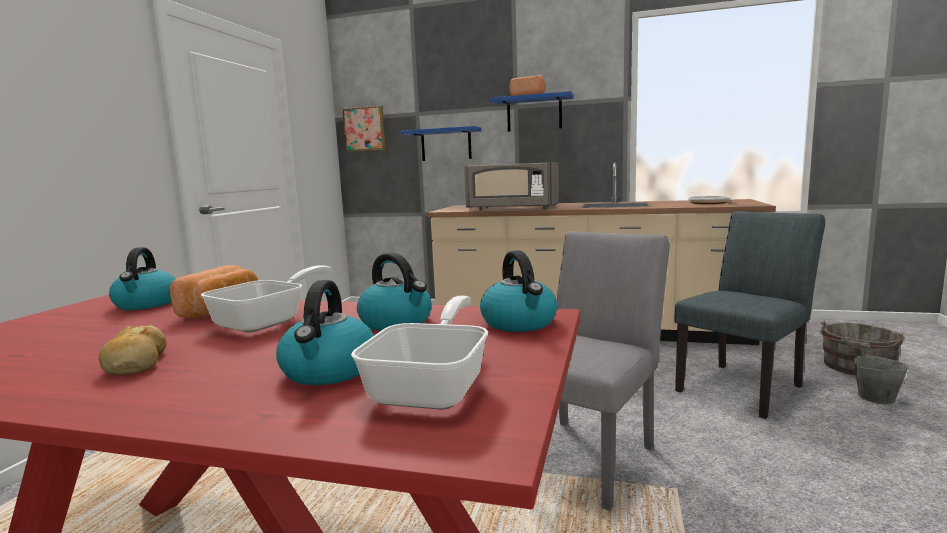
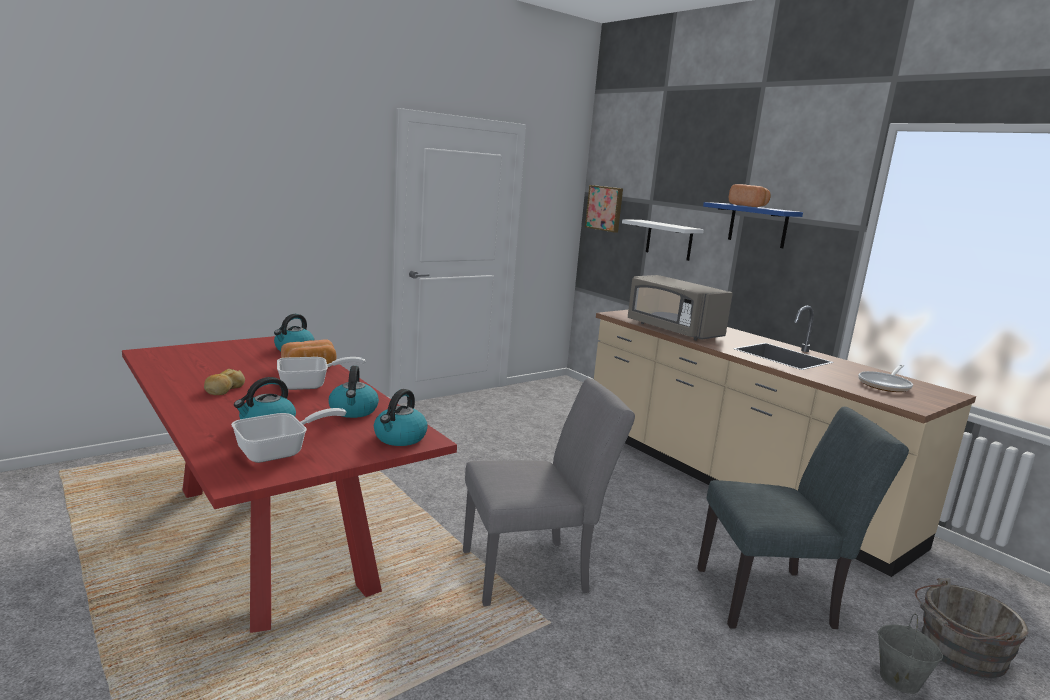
camera: 35 degrees right, 5 degrees up
blue shelf [401,126,481,161] -> white shelf [622,219,704,261]

